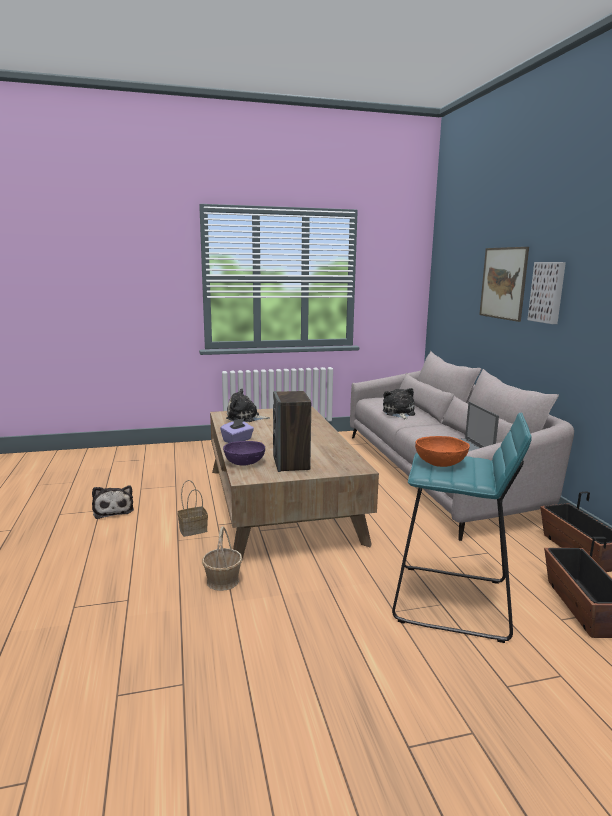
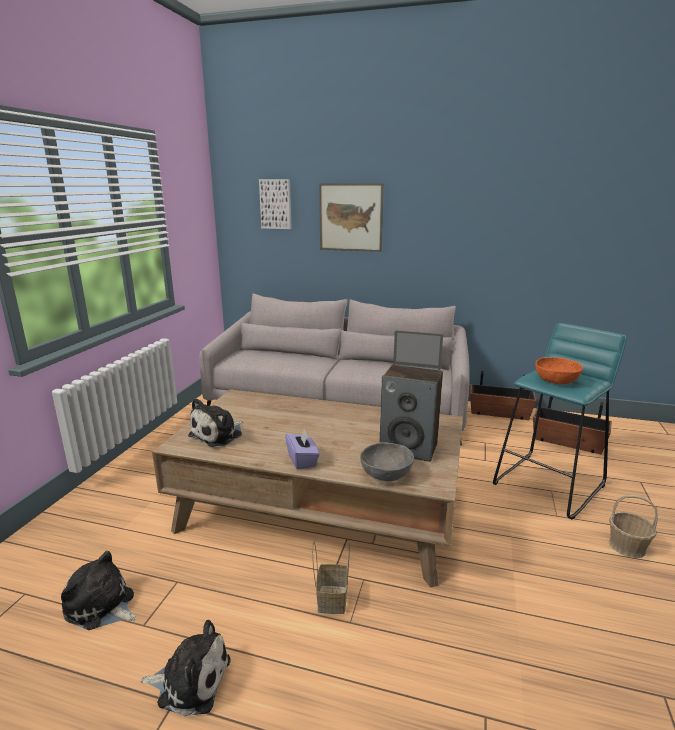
camera: 60 degrees left, 5 degrees up
basket [202,526,242,591] -> basket moved to [609,495,658,558]
purple bowl [223,441,265,466] -> grey bowl [360,442,414,481]
plush toy [383,388,415,420] -> plush toy moved to [61,551,137,630]
picture [527,262,566,324] -> picture moved to [259,179,292,229]

